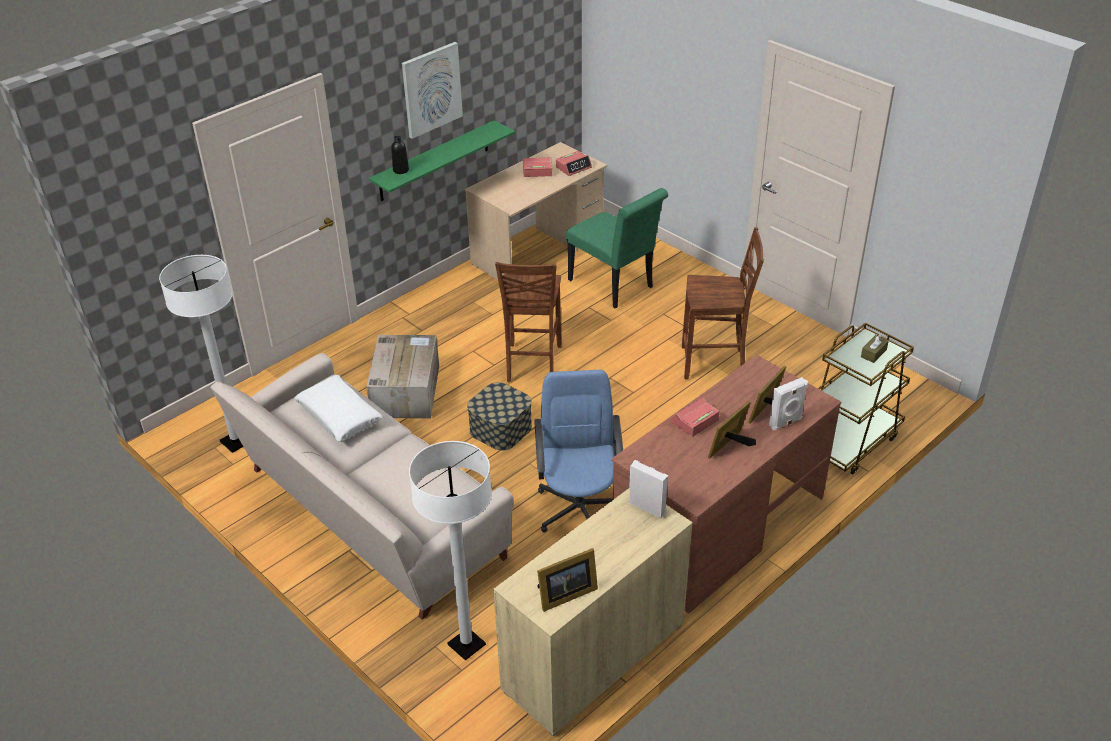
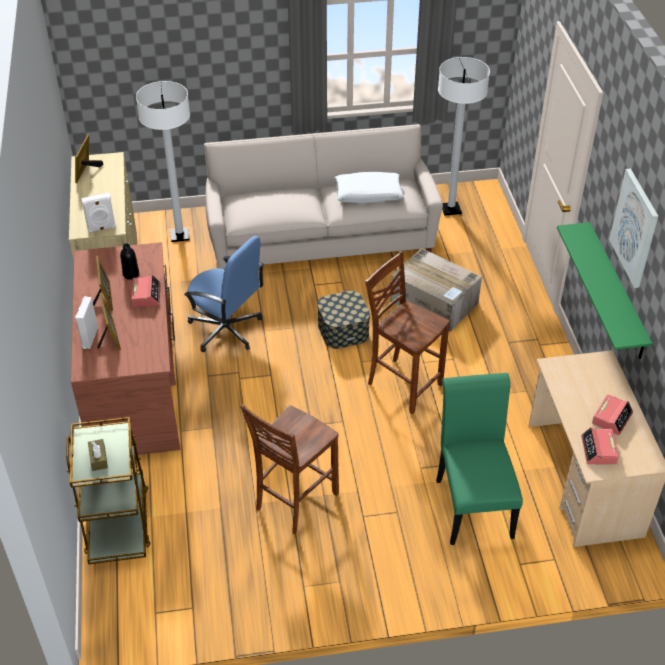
camera: 125 degrees right, 5 degrees up
black bottle [391,136,409,174] -> black bottle moved to [120,243,139,280]
green chair [566,188,668,309] -> green chair turned 90 degrees clockwise [436,373,523,545]

